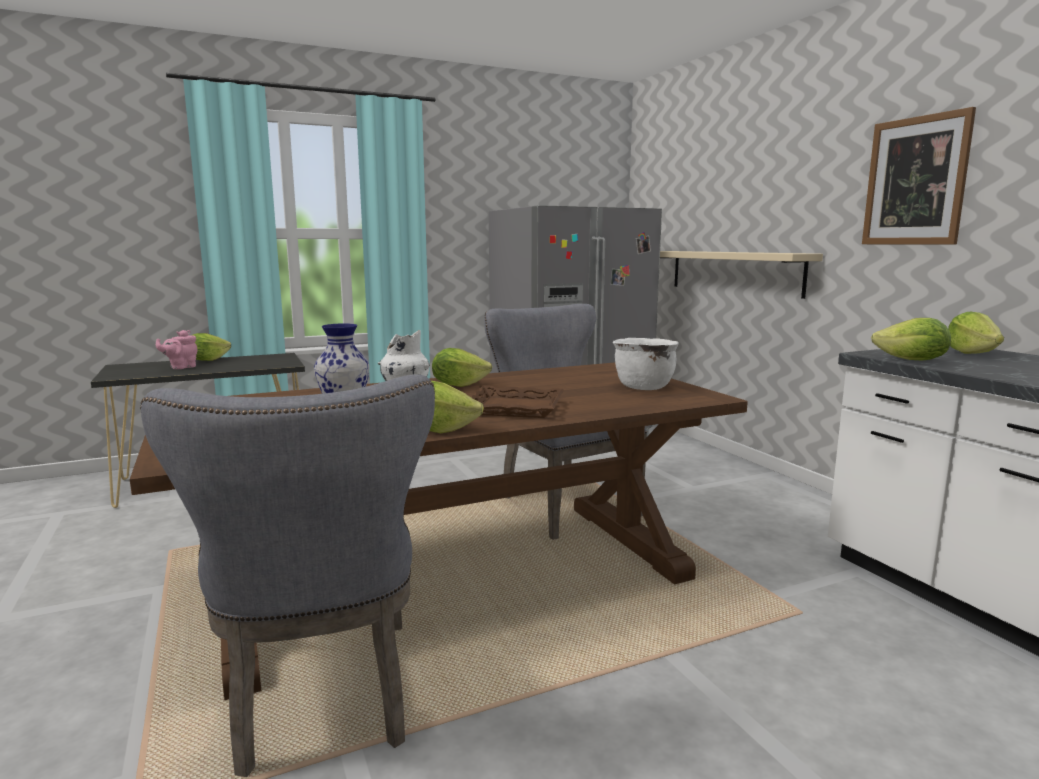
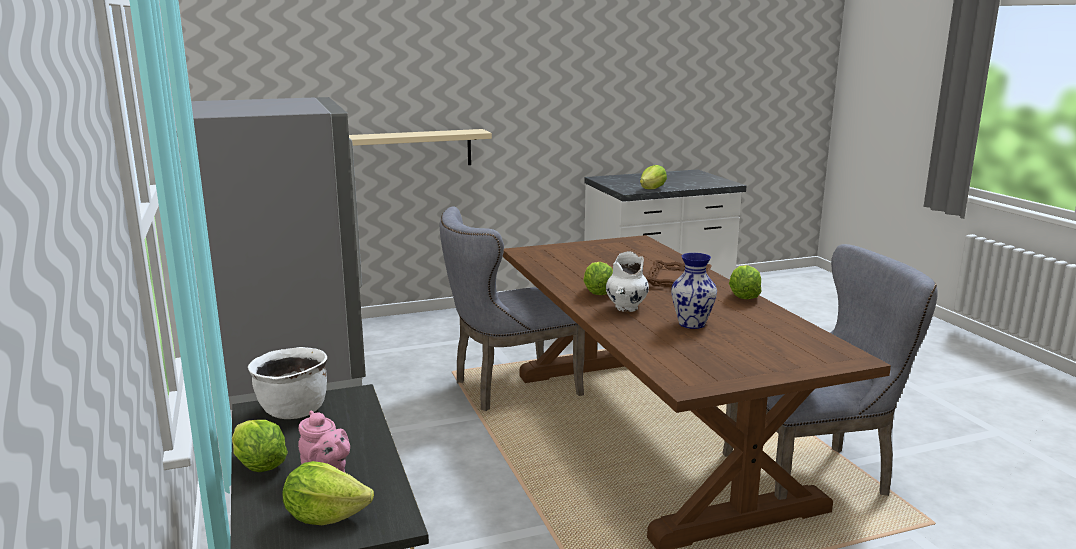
camera: 85 degrees left, 5 degrees up
white cooking pot [613,338,679,390] -> white cooking pot moved to [248,347,327,419]
picture [862,107,976,245] -> none
lettuce [948,312,1004,354] -> lettuce moved to [283,461,374,525]

